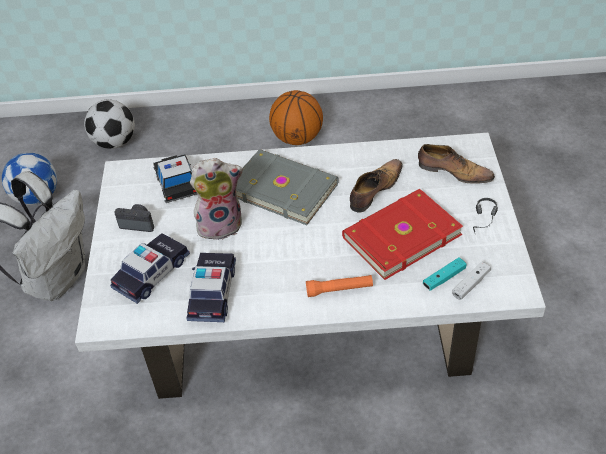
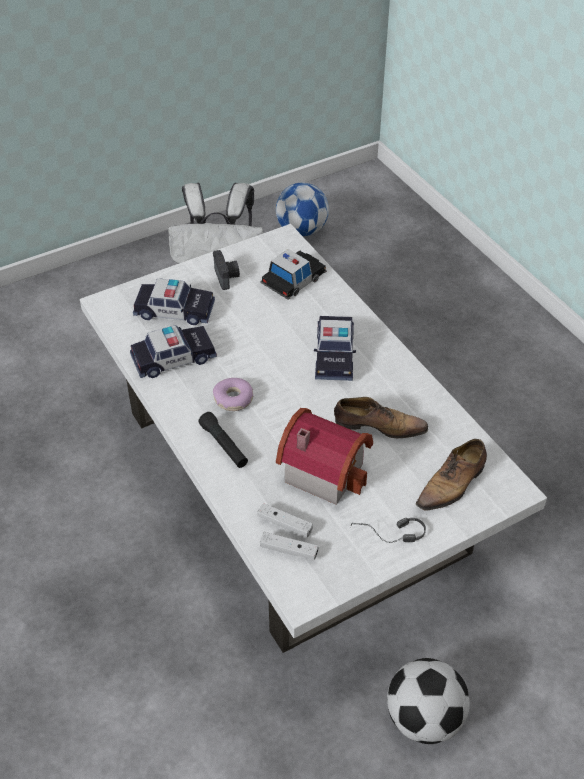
camera: 60 degrees right, 0 degrees up
football [84,100,135,149] -> football moved to [387,658,470,744]
plush toy [190,158,243,240] -> none
grey book [236,149,339,225] -> toy car [314,316,356,381]
basketball [269,90,323,145] -> none
orange flashlight [306,275,373,297] -> black flashlight [198,412,248,468]
red book [342,189,463,280] -> toy house [276,408,373,505]
shoe [418,144,495,184] -> shoe turned 45 degrees clockwise [416,439,487,511]
turquoise game controller [423,257,467,291] -> white game controller [258,503,313,538]
none -> donut [213,378,253,411]

